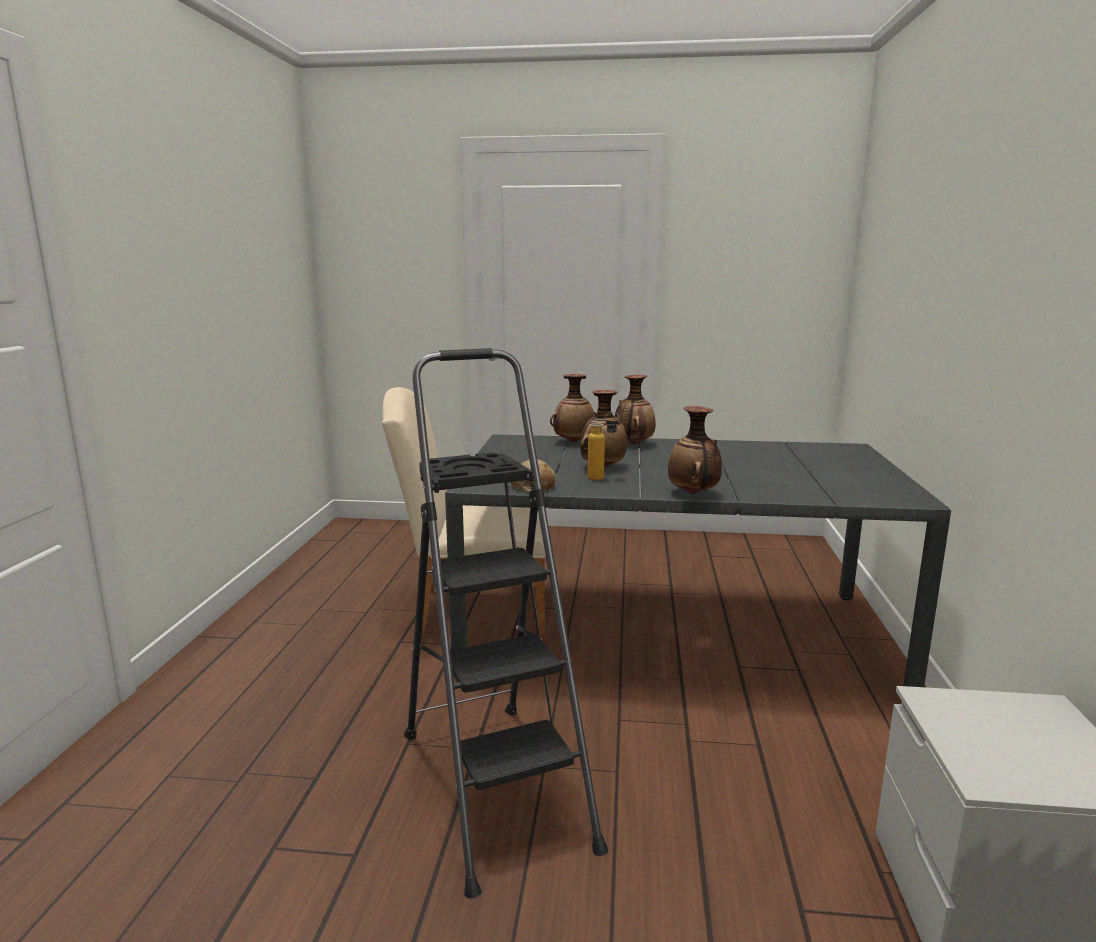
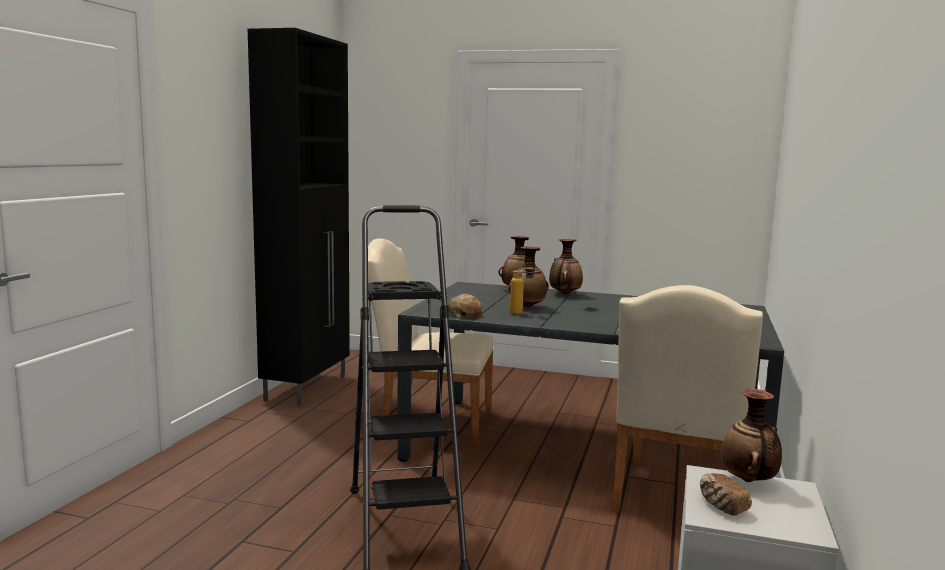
camera: 10 degrees right, 5 degrees down
vase [668,406,722,494] -> vase moved to [721,389,782,482]
none -> black cabinet [248,28,350,406]
none -> beige chair [612,285,763,513]
none -> bread [700,473,752,515]

